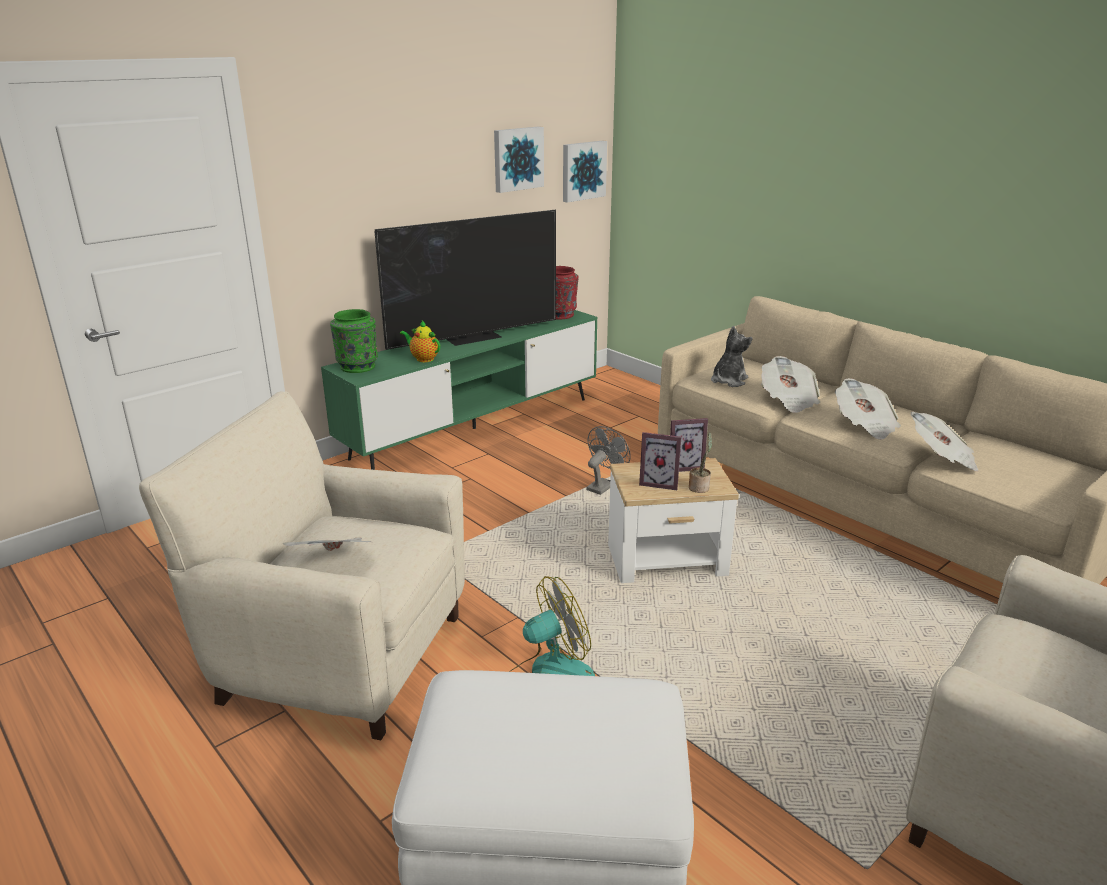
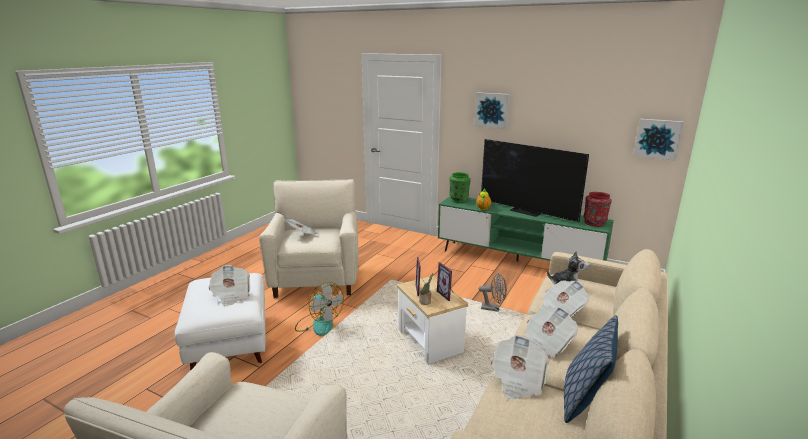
camera: 70 degrees right, 5 degrees down
picture [494,126,544,193] -> picture moved to [475,92,510,129]
none -> newspaper [208,265,250,306]
none -> pillow [564,315,618,423]

